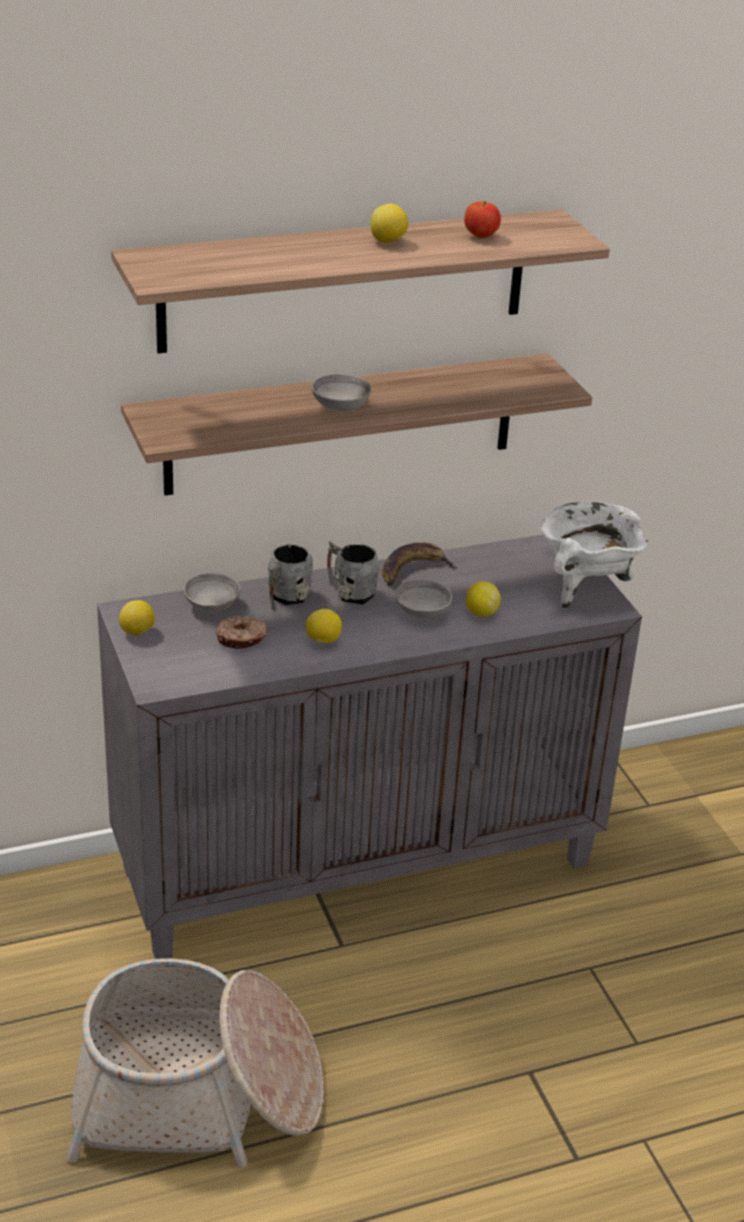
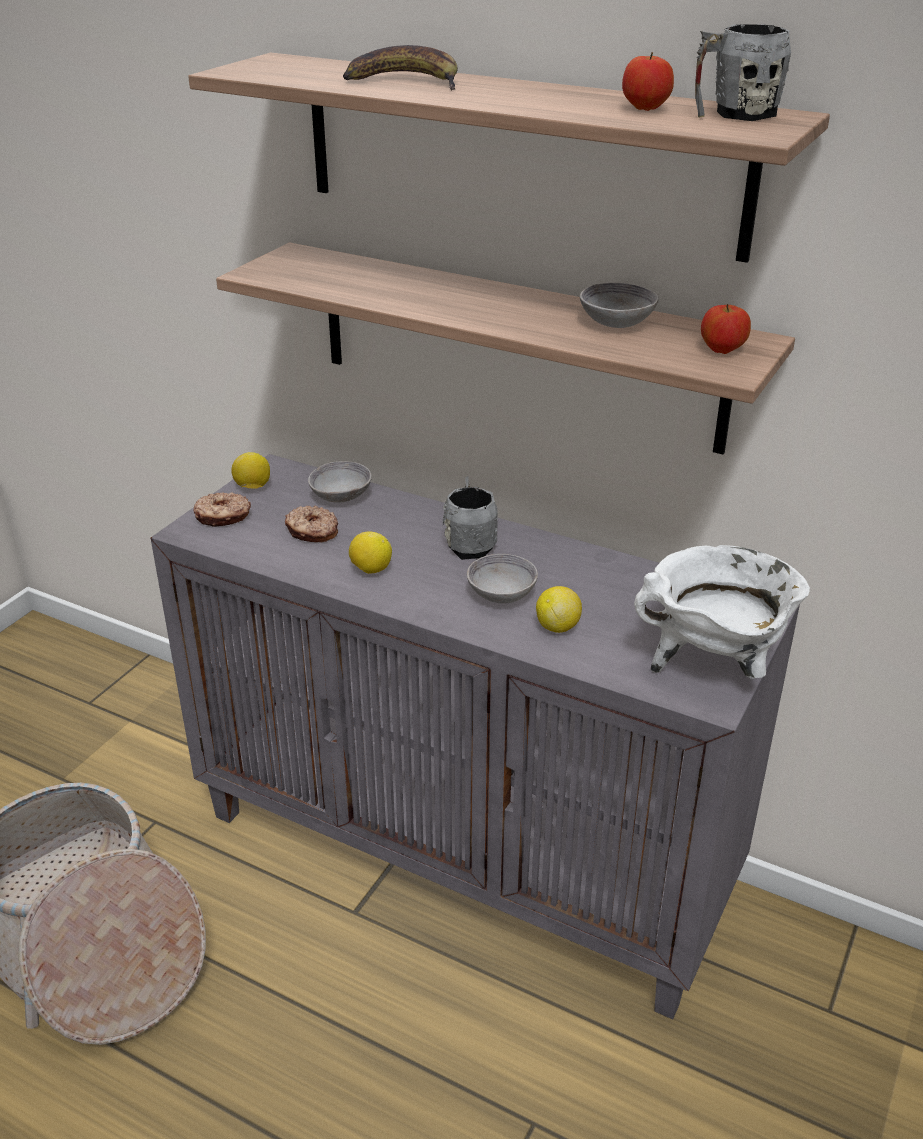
camera: 50 degrees right, 0 degrees up
grey mug [268,544,313,611] -> grey mug moved to [695,24,791,121]
grey bowl [311,374,371,412] -> grey bowl moved to [580,283,659,328]
lemon [371,203,408,243] -> none
banana [382,542,458,585] -> banana moved to [343,45,458,90]
none -> donut [194,492,251,527]
none -> apple [701,304,751,354]

